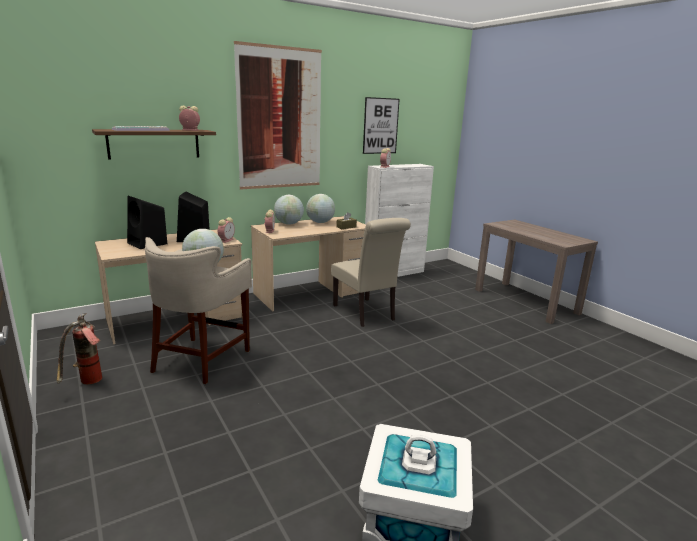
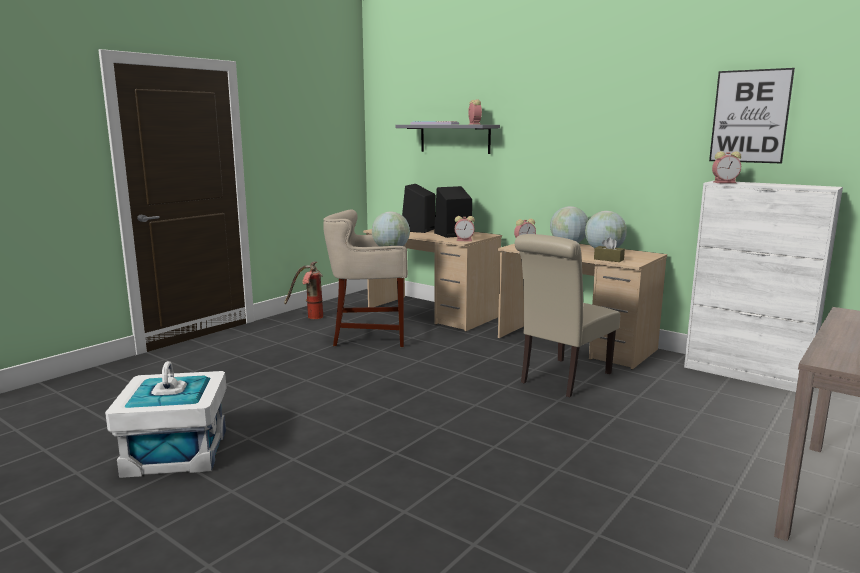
camera: 70 degrees right, 5 degrees down
brown shelf [92,129,216,160] -> grey shelf [395,125,500,154]
picture [234,41,322,190] -> none

